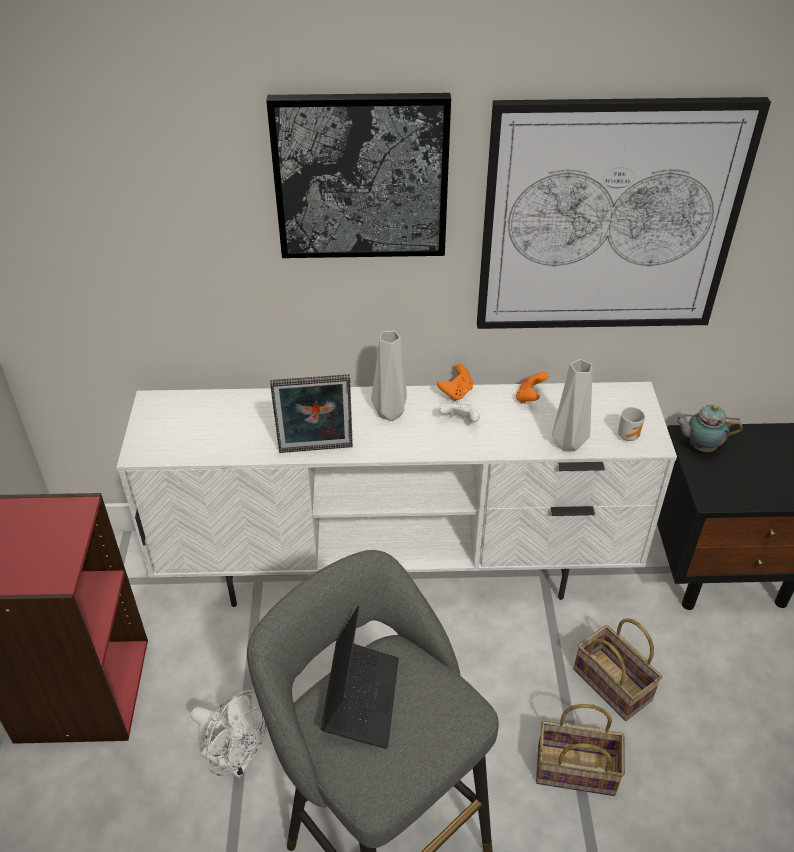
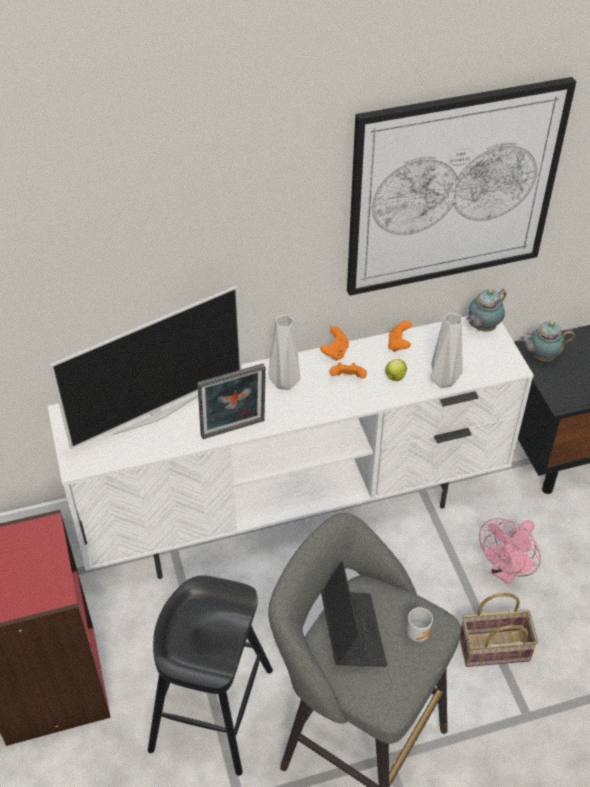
camera: 15 degrees left, 5 degrees up
white fan [191,690,266,778] -> black stool [148,575,273,776]
picture [266,93,451,258] -> none
white game controller [439,402,480,422] -> orange game controller [330,363,367,378]
basket [574,618,662,721] -> pink fan [479,518,541,585]
mug [618,407,645,441] -> mug moved to [407,607,433,642]
none -> television [49,285,242,449]
none -> apple [385,359,407,381]
none -> teapot [466,289,506,332]

